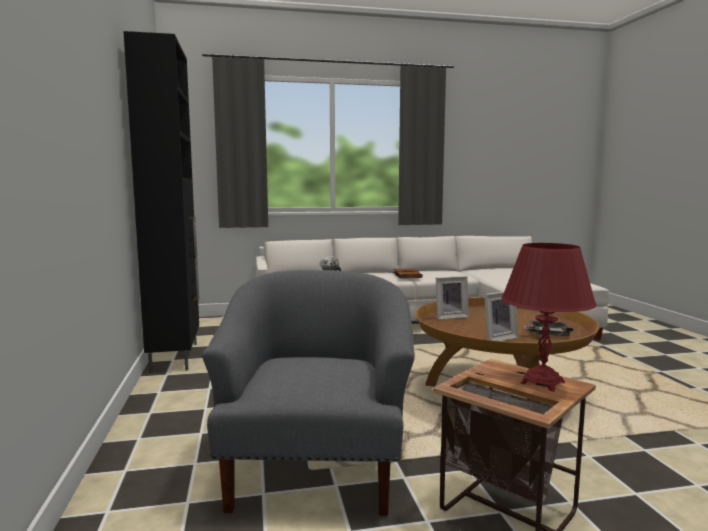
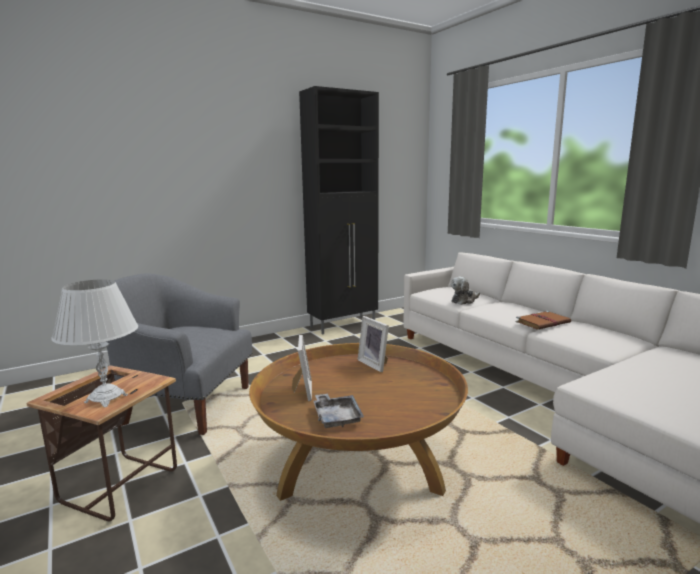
camera: 70 degrees right, 5 degrees up
grey armchair [202,270,415,516] -> grey armchair turned 150 degrees counterclockwise [106,274,252,435]
picture frame [484,292,518,341] -> picture frame turned 135 degrees counterclockwise [292,335,312,401]
red table lamp [501,243,596,392] -> white table lamp [51,279,138,407]

